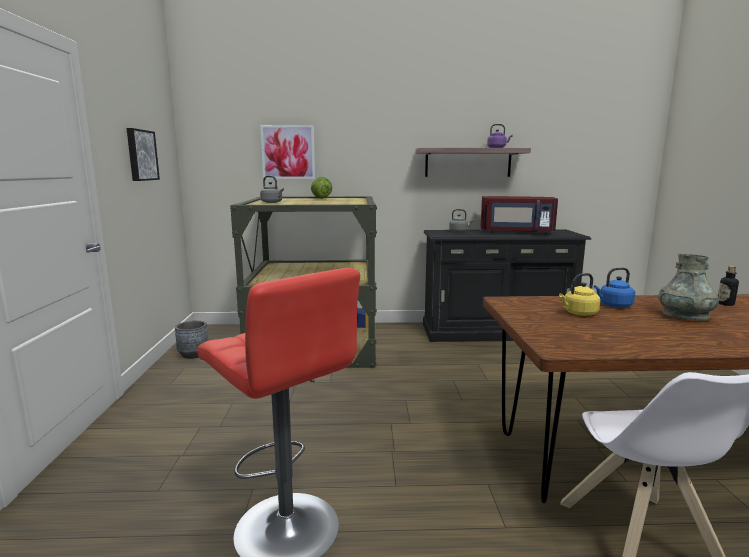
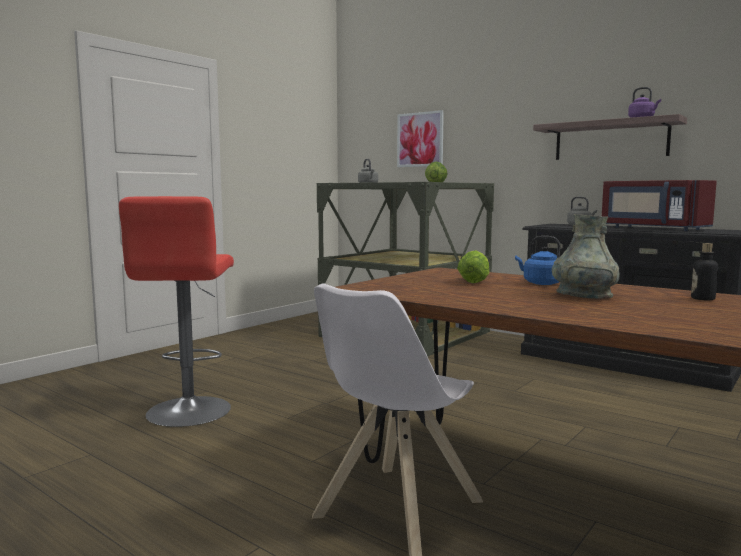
camera: 40 degrees right, 5 degrees down
picture [127,128,160,181] -> none
grey planter [175,320,209,359] -> none
yellow kettle [559,273,600,316] -> lettuce [457,250,490,283]

